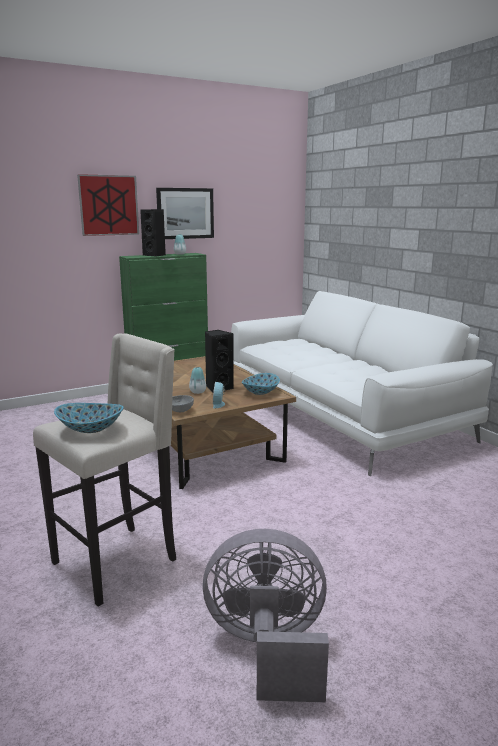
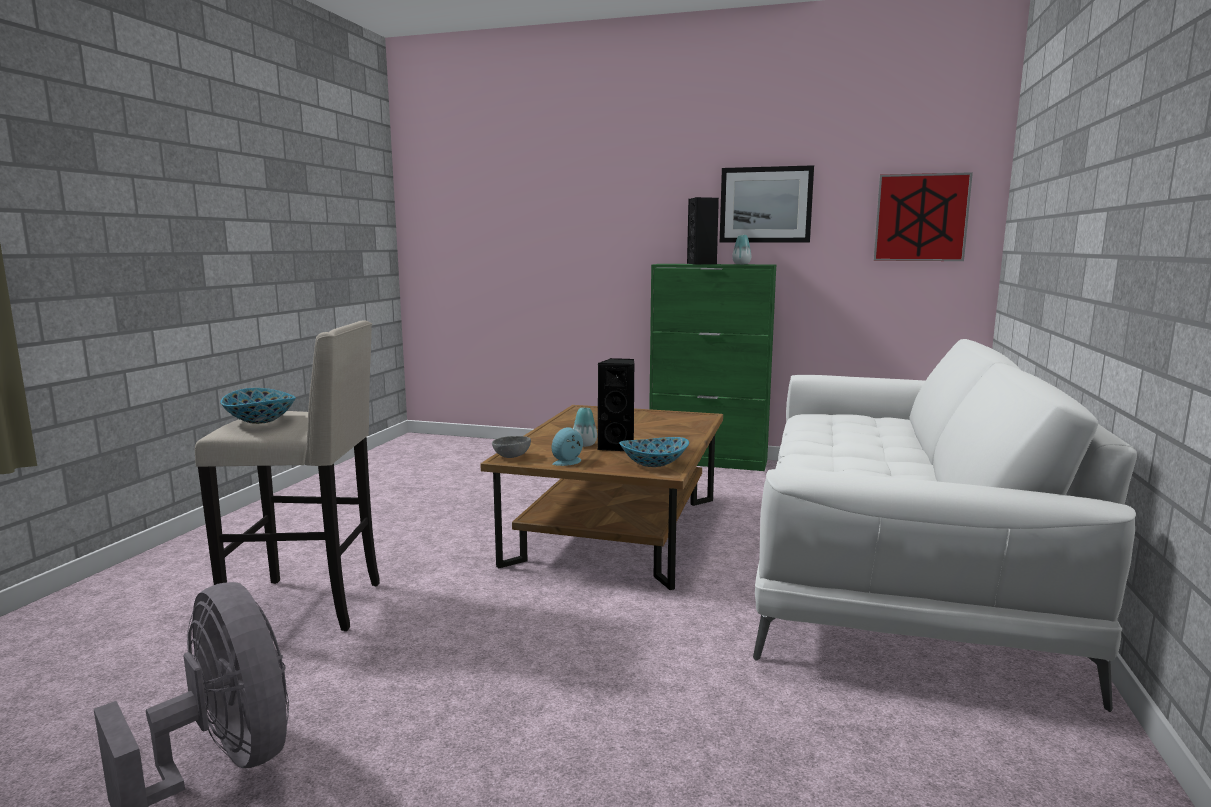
camera: 45 degrees right, 5 degrees down
picture [77,174,139,236] -> picture moved to [873,172,973,261]

